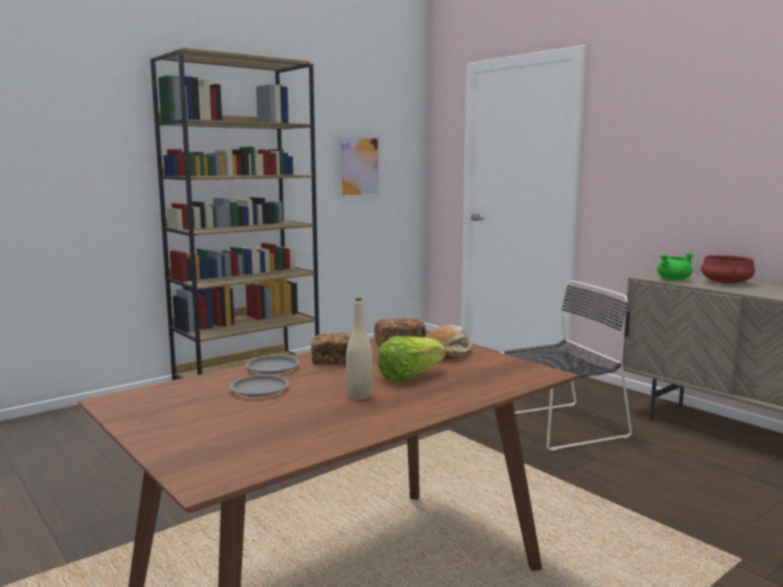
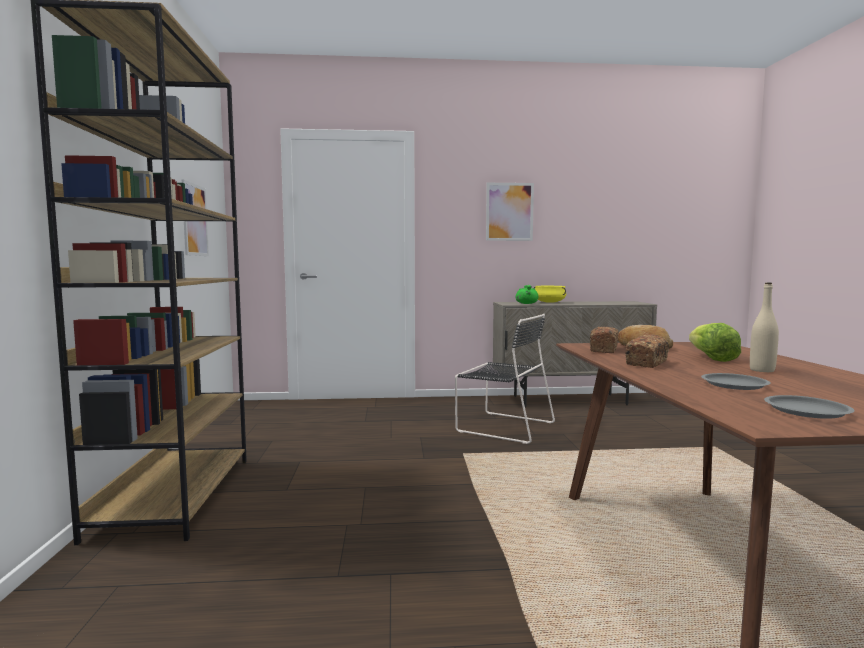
camera: 55 degrees left, 5 degrees down
grey plate [246,356,299,374] -> grey plate moved to [764,395,854,419]
black chair [500,280,632,451] -> black chair turned 105 degrees clockwise [455,314,555,444]
red cooking pot [701,255,755,284] -> yellow cooking pot [534,286,566,303]
none -> picture [486,183,534,241]

